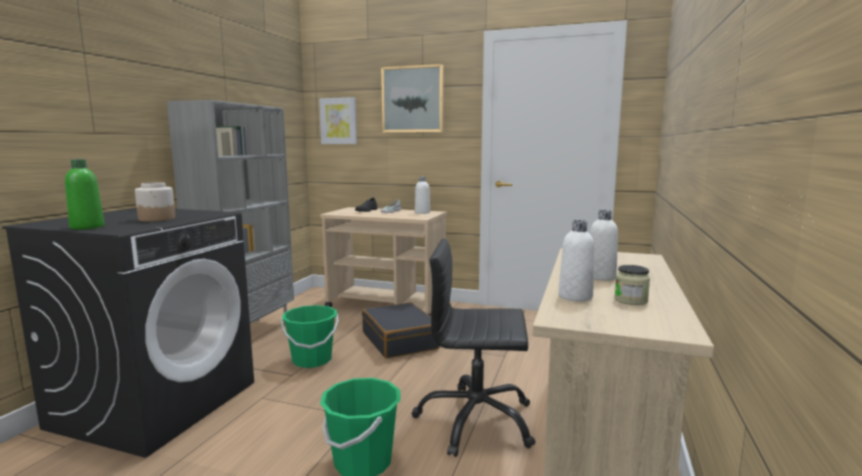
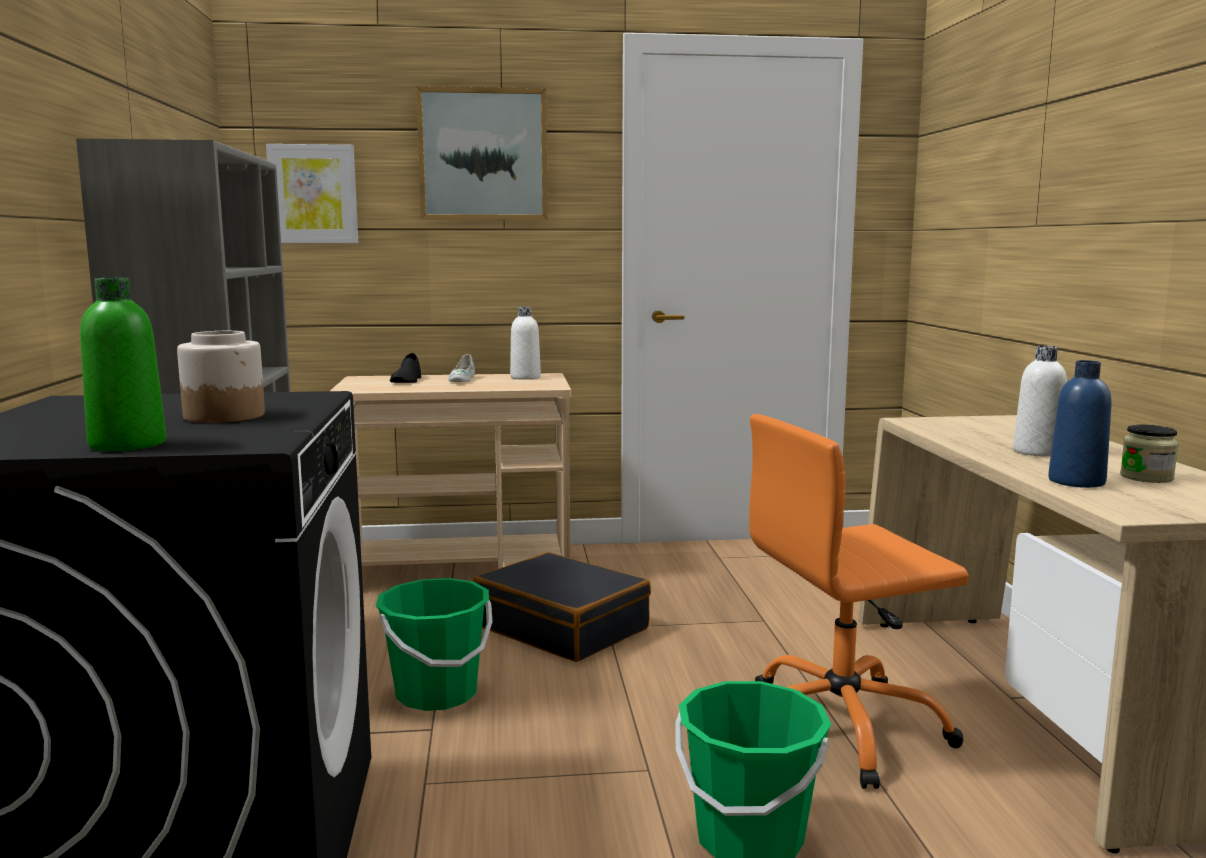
camera: 25 degrees left, 0 degrees up
black office chair [412,239,536,457] -> orange office chair [749,414,969,789]
white bottle [559,220,595,301] -> blue bottle [1048,360,1111,488]

